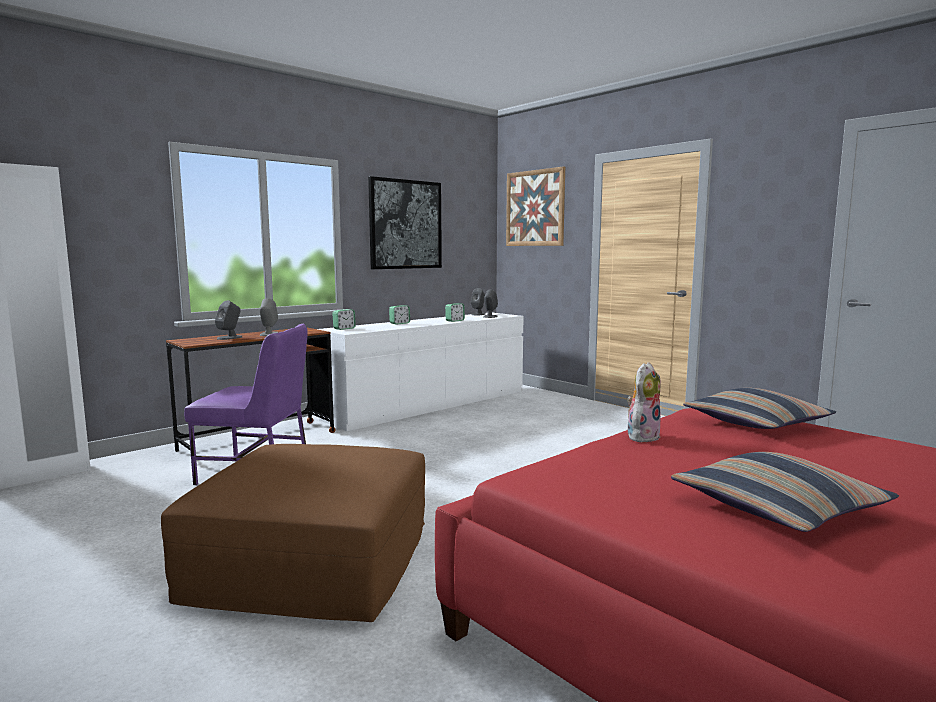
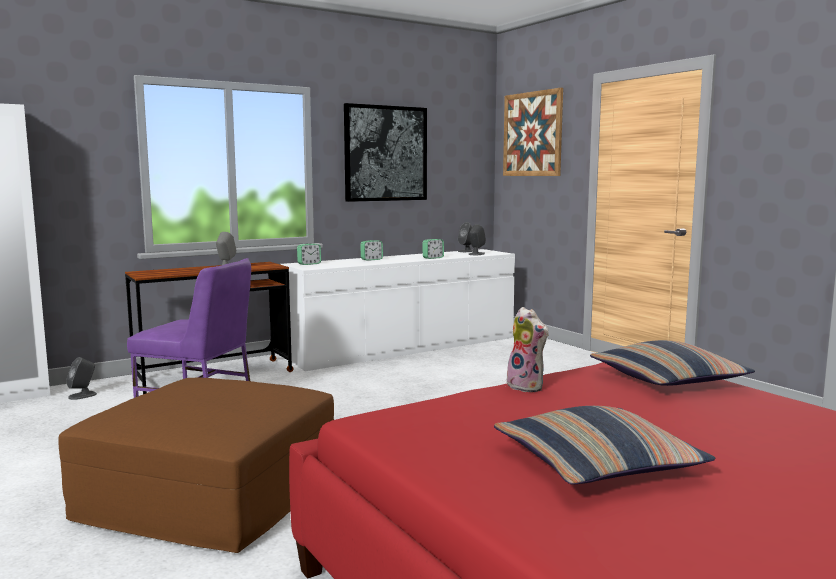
camera: 10 degrees right, 0 degrees up
grey speaker [215,300,242,340] -> grey speaker moved to [67,357,97,400]
plush toy [627,362,661,442] -> plush toy turned 90 degrees clockwise [507,307,549,392]

